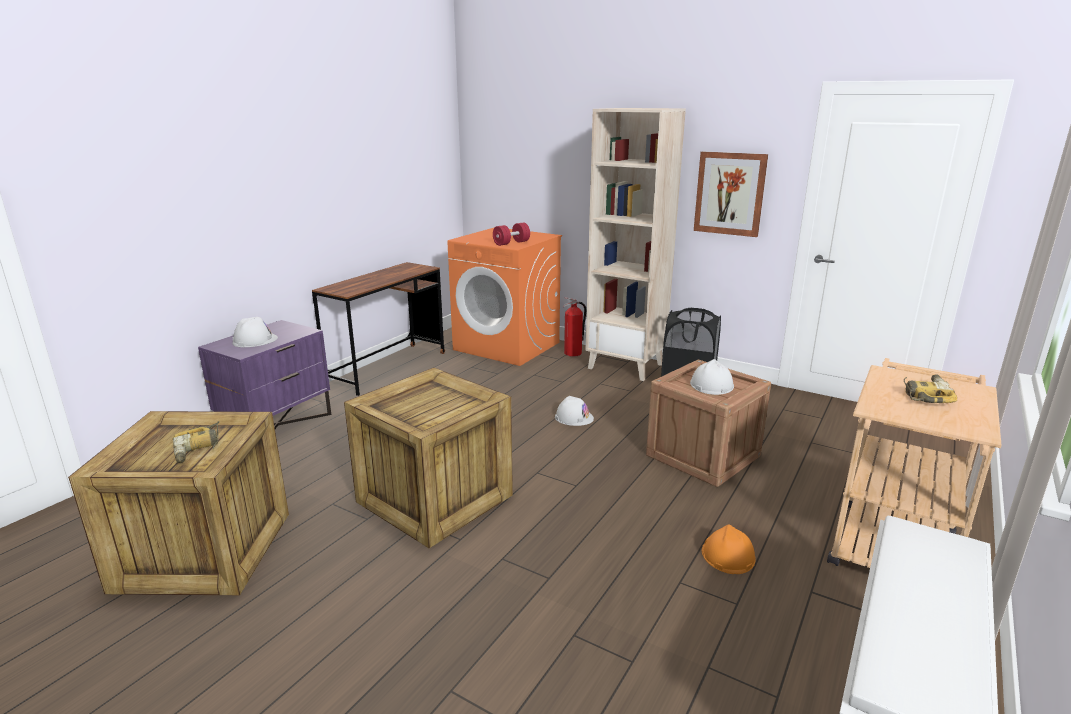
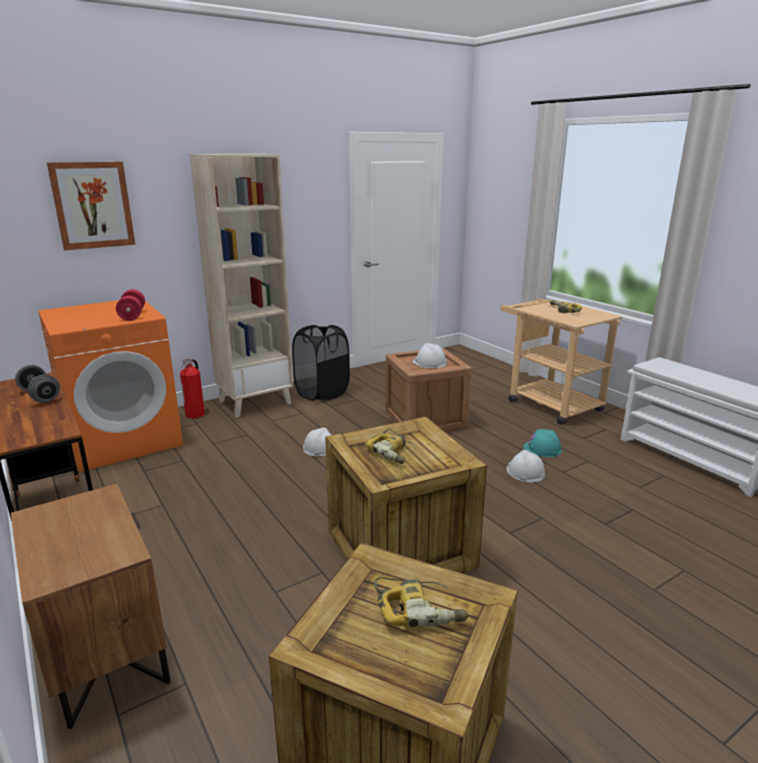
camera: 65 degrees left, 0 degrees up
purple nightstand [198,320,331,429] -> brown nightstand [11,484,171,729]
white hard hat [232,317,278,347] -> white hard hat moved to [506,450,545,483]
picture [694,151,768,237] -> picture moved to [47,162,135,250]
orange hard hat [702,524,756,574] -> turquoise hard hat [523,429,562,457]
none -> grey dumbbell [15,365,60,403]
none -> power drill [366,428,416,464]

